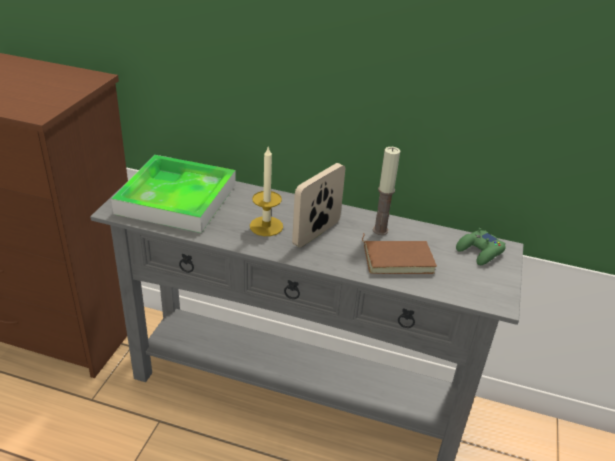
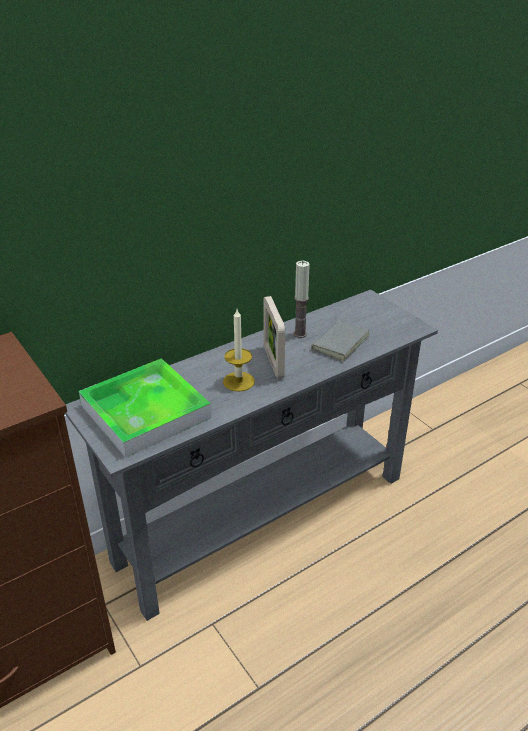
camera: 50 degrees left, 0 degrees up
brown book [362,233,437,274] -> grey book [305,320,369,361]
green game controller [456,228,506,265] -> none

